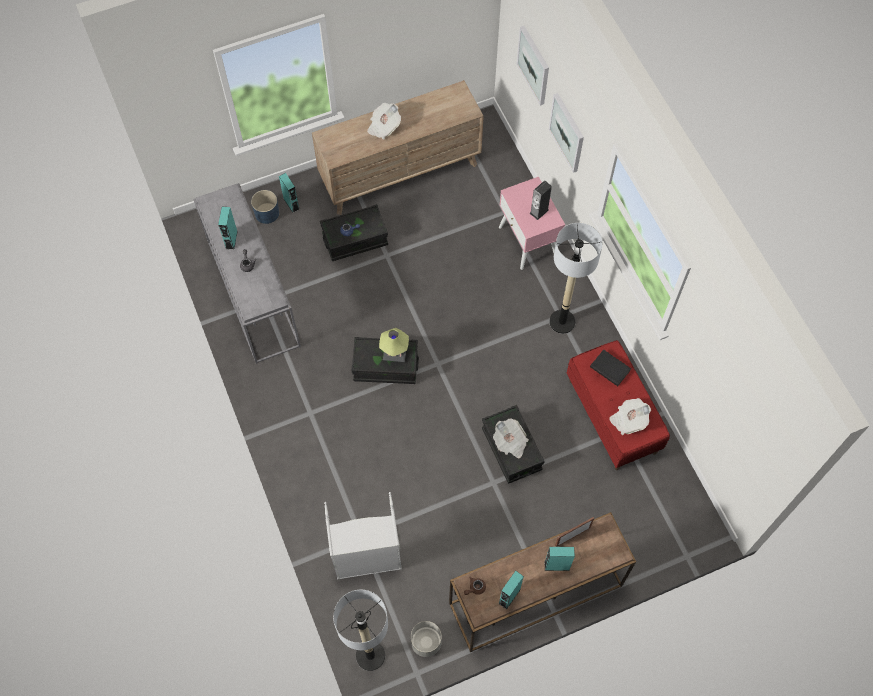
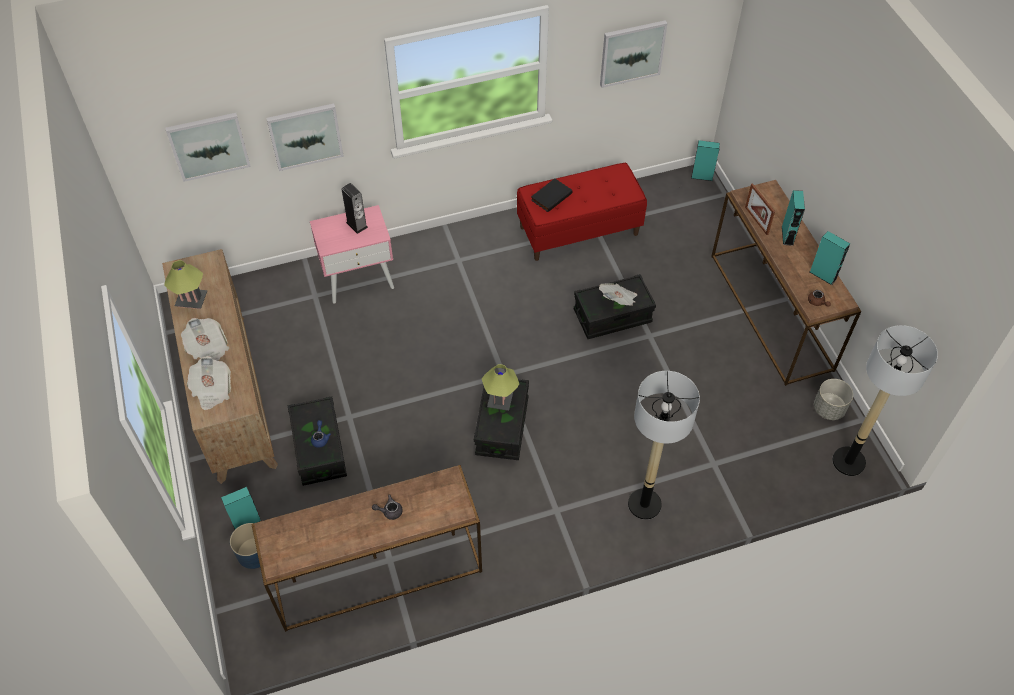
camera: 85 degrees left, 10 degrees down
grey console table [193,183,301,364] -> brown console table [251,465,482,632]
turquoise speaker [218,207,238,250] -> turquoise speaker moved to [691,140,720,181]
grey laundry basket [324,492,402,579] -> none
floor lamp [549,223,603,334] -> floor lamp moved to [628,371,700,520]
newspaper [609,398,651,435] -> newspaper moved to [187,356,231,410]
none -> table lamp [164,260,207,309]
none -> picture [600,20,668,88]

